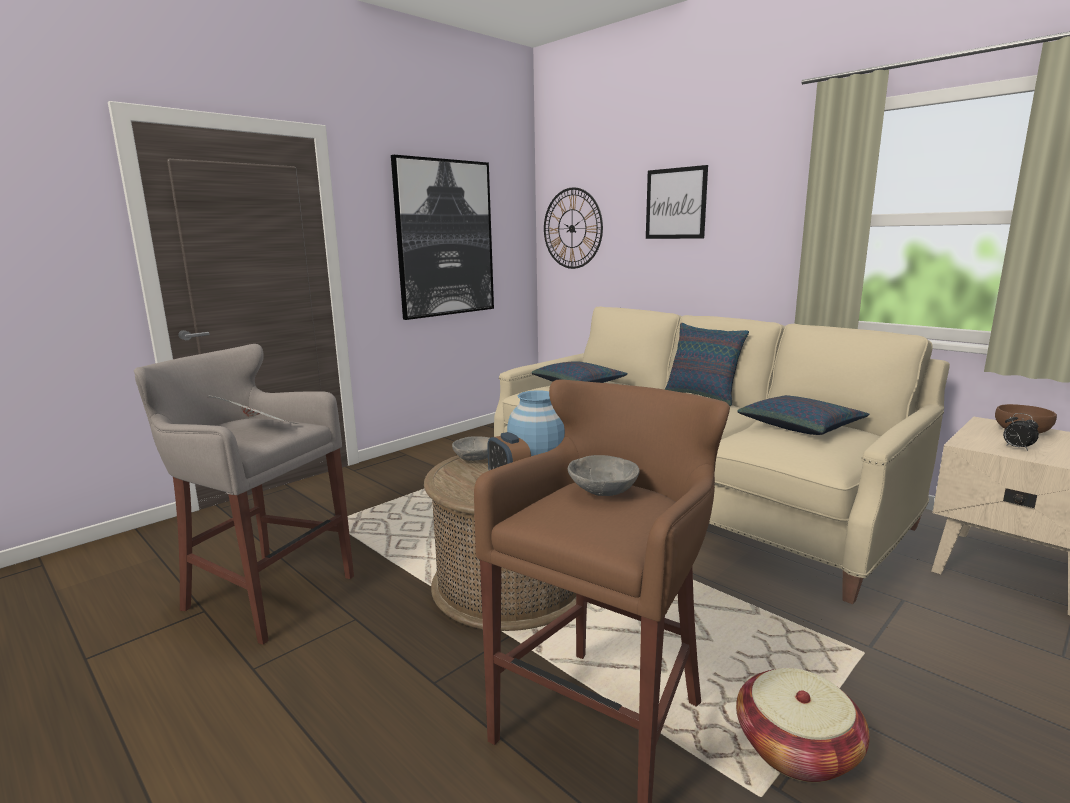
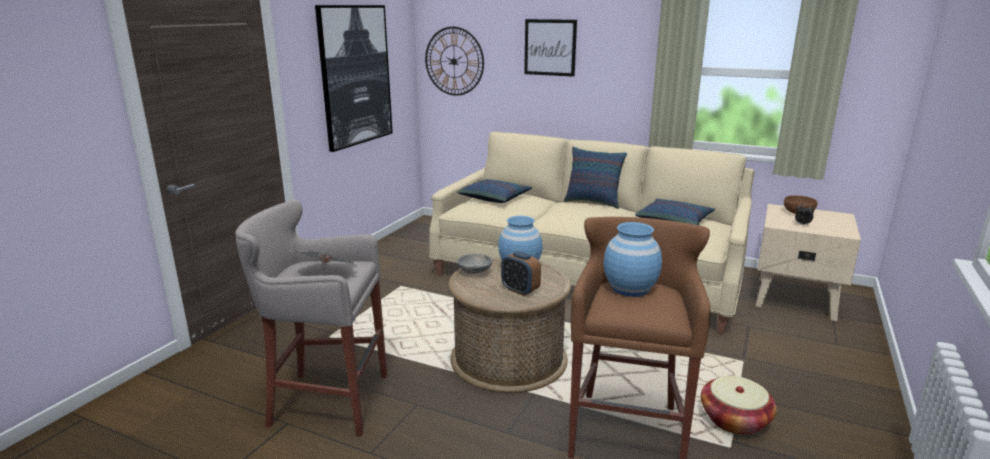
camera: 20 degrees left, 5 degrees up
grey bowl [568,455,640,496] -> blue vase [603,222,662,297]

